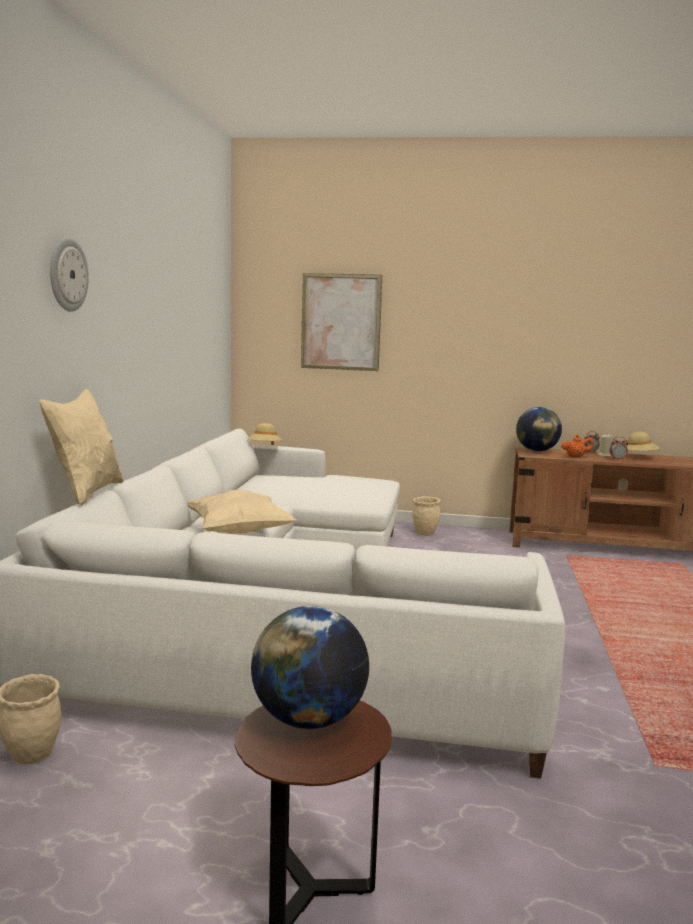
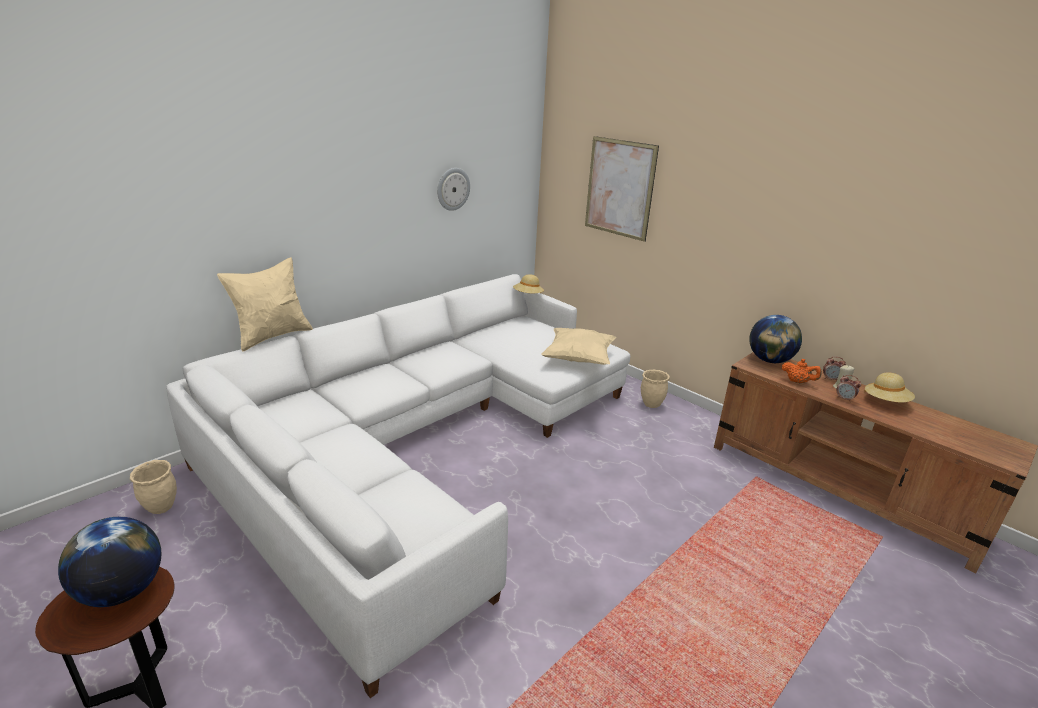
camera: 35 degrees right, 15 degrees up
wall clock [50,238,89,312] -> wall clock moved to [437,168,470,211]
beige pillow [187,490,296,534] -> beige pillow moved to [541,328,616,365]

